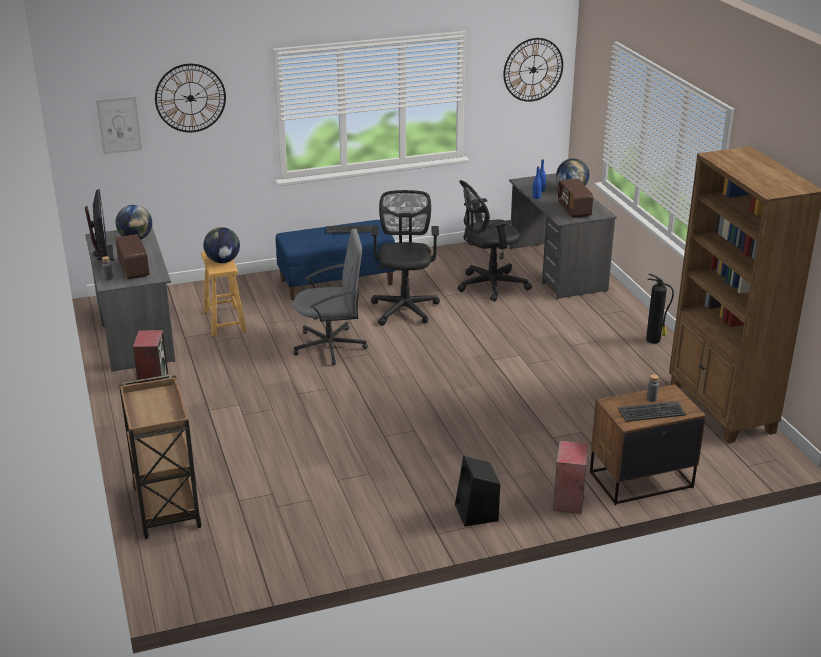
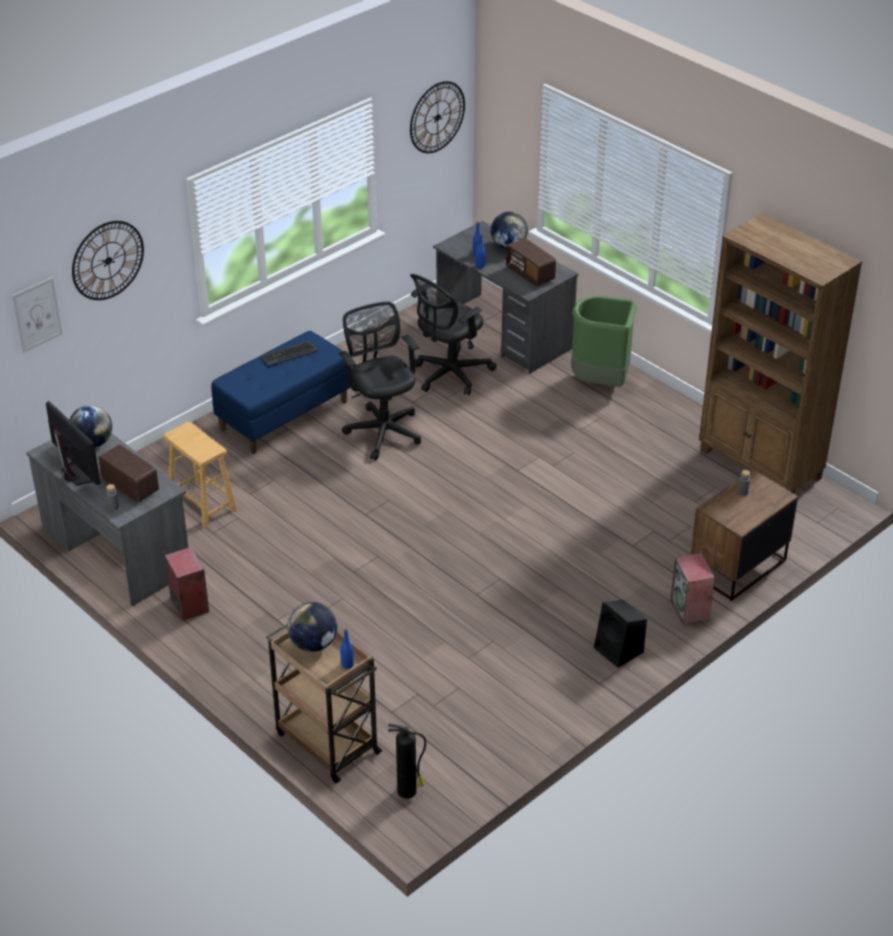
camera: 25 degrees left, 10 degrees up
globe [203,227,240,263] -> globe moved to [288,602,337,652]
grey office chair [293,229,368,365] -> none
keyboard [618,401,686,422] -> none
fire extinguisher [646,273,674,344] -> fire extinguisher moved to [388,724,426,799]
none -> blue bottle [340,629,354,669]
none -> green trash can [571,296,637,387]

